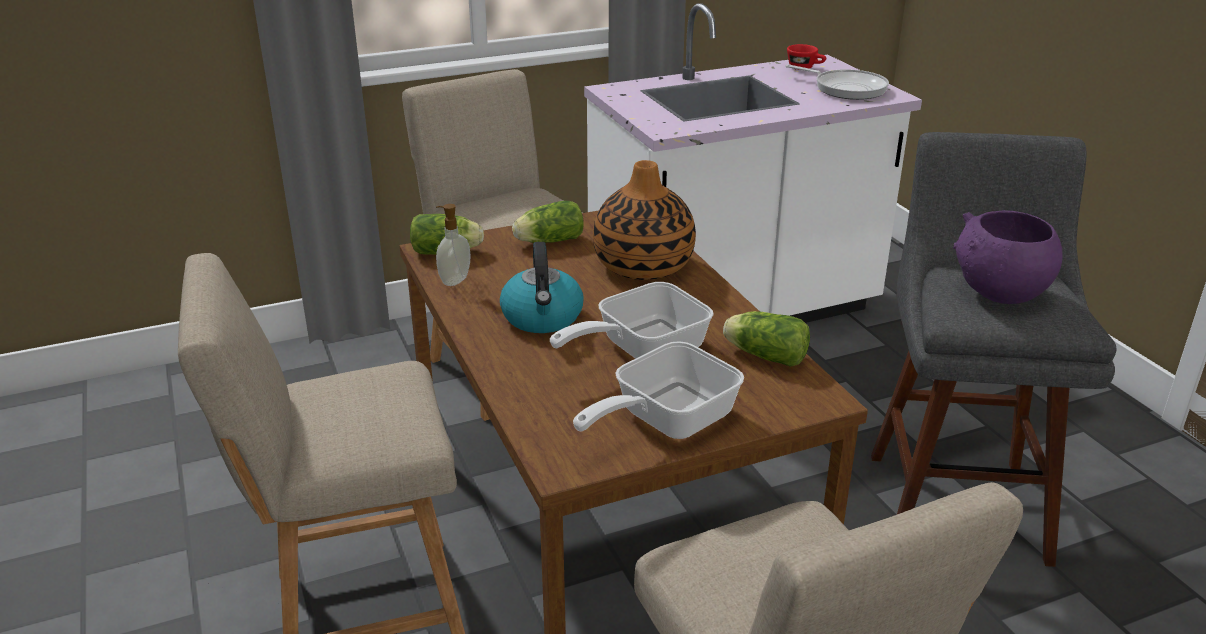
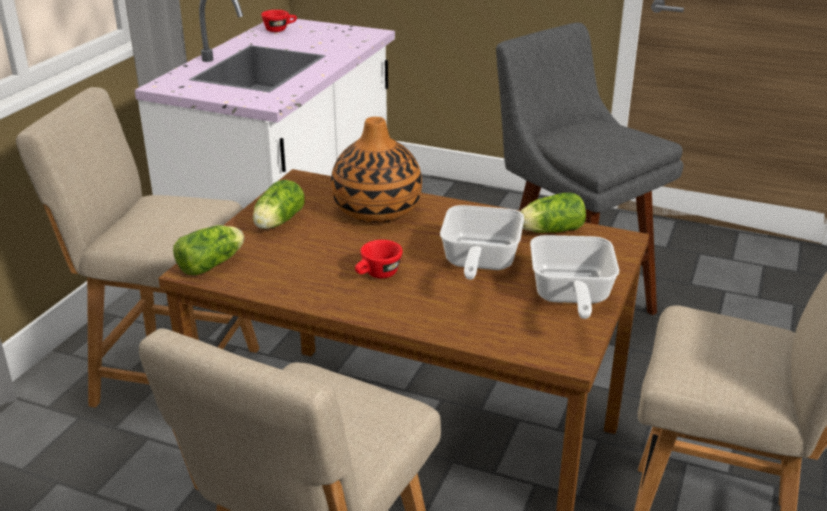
camera: 45 degrees left, 0 degrees up
soap dispenser [436,204,471,286] -> none
kettle [500,242,584,333] -> red cup [355,240,402,278]
frying pan [785,64,889,100] -> none
purple bowl [953,210,1062,304] -> none

